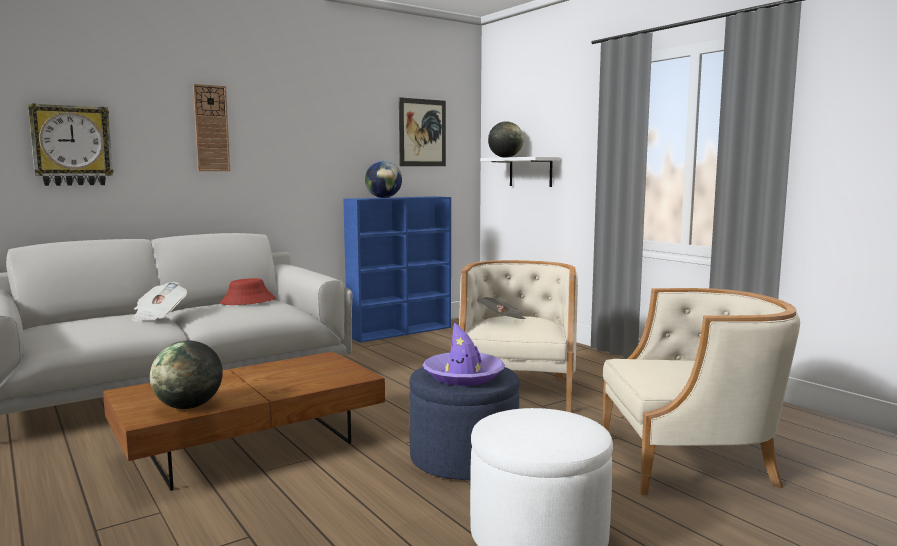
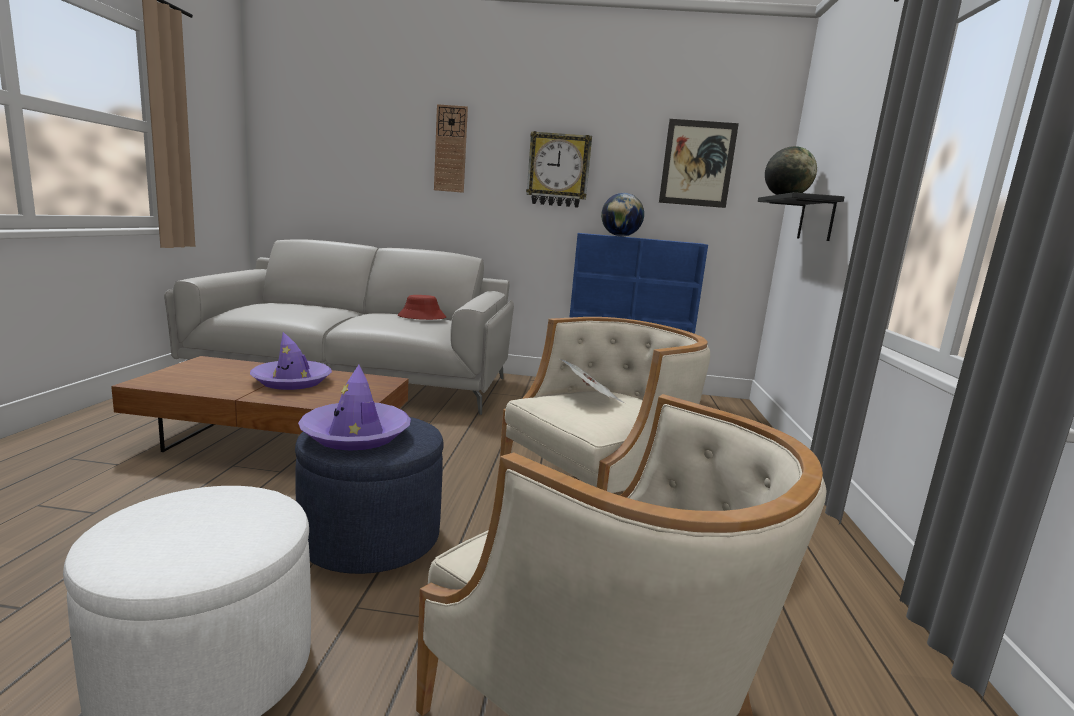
camera: 40 degrees right, 5 degrees up
wall clock [28,103,114,186] -> wall clock moved to [526,131,592,208]
newspaper [131,282,187,322] -> none
globe [150,341,223,409] -> none
white shelf [480,157,560,187] -> black shelf [758,192,845,241]
none -> purple hat [250,332,332,390]

